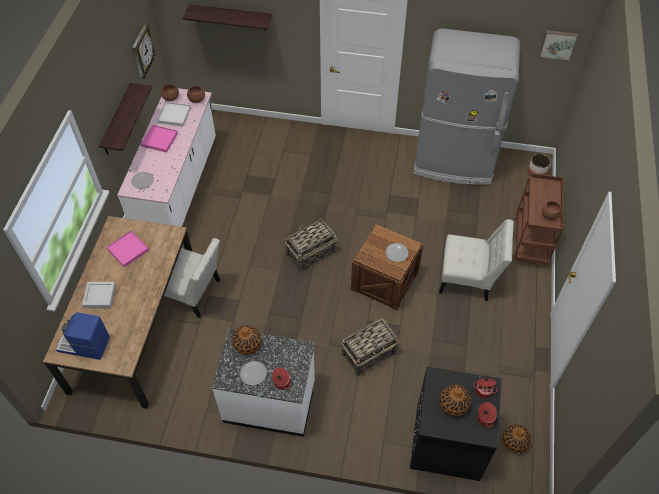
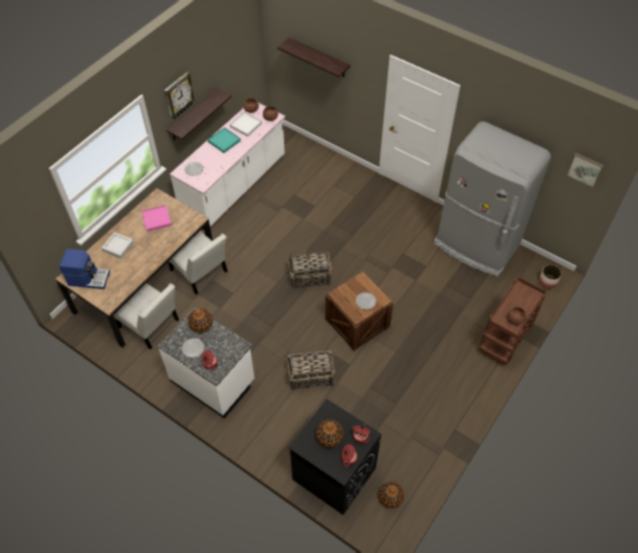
camera: 25 degrees right, 0 degrees up
coffee machine [56,312,110,360] -> coffee machine turned 150 degrees clockwise [59,249,110,289]
wall clock [132,24,156,78] -> wall clock moved to [164,71,195,119]
pink tray [141,125,178,153] -> turquoise tray [208,127,241,153]
white chair [439,219,514,301] -> white chair moved to [113,283,179,349]

